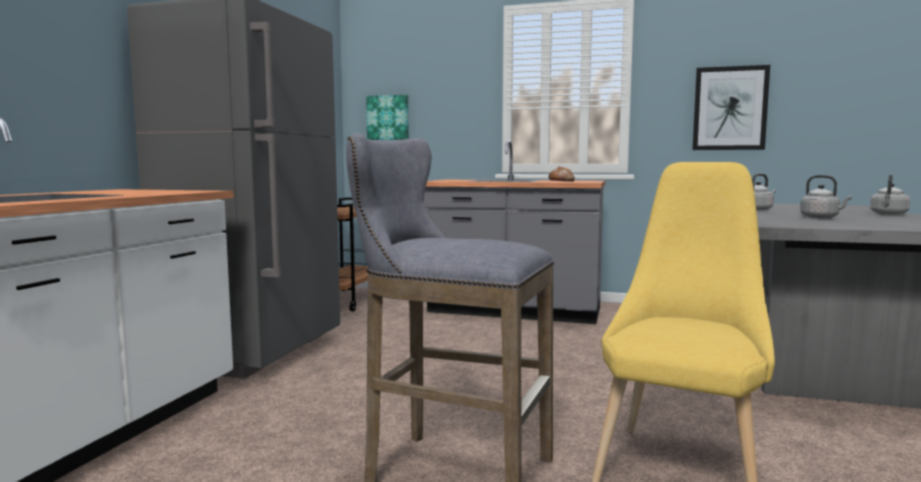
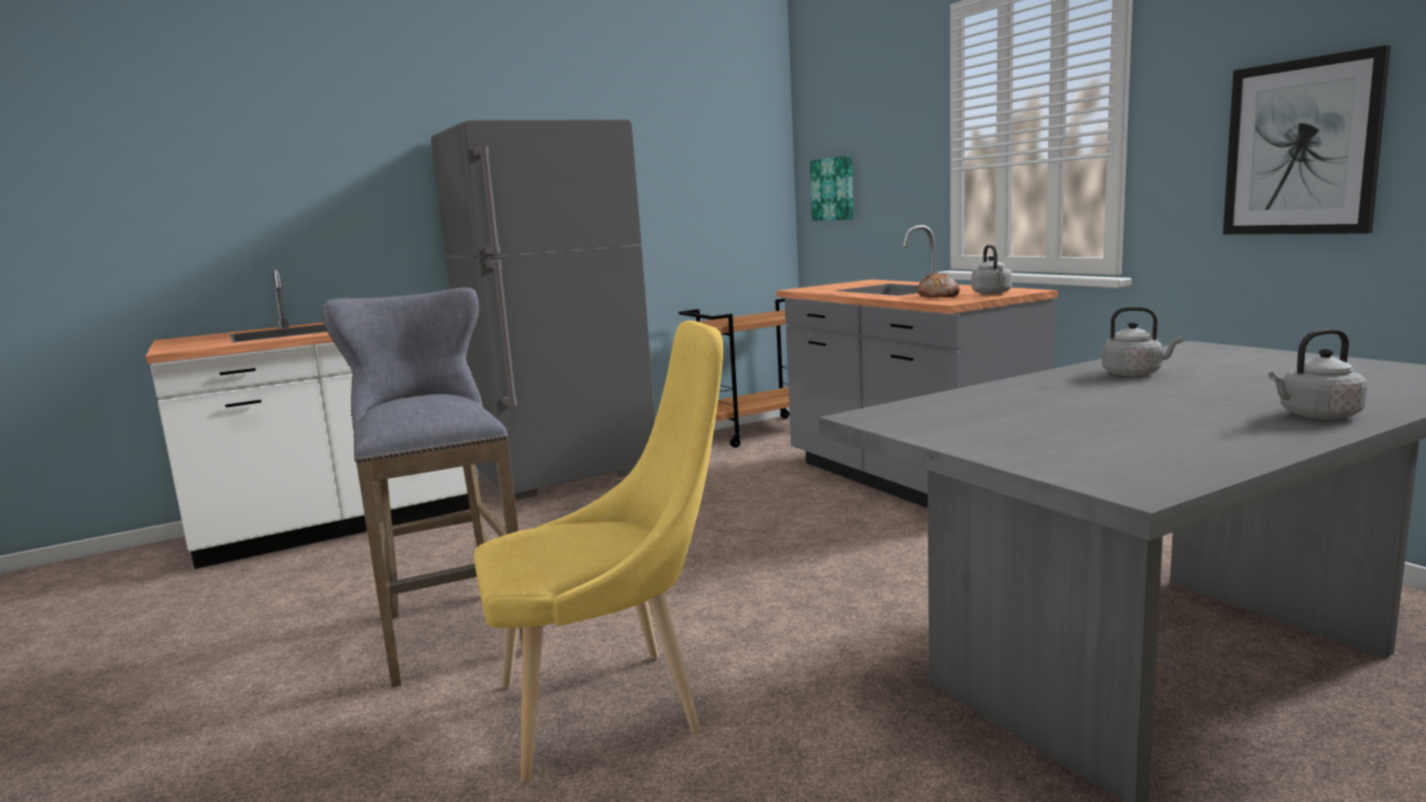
camera: 45 degrees right, 5 degrees up
grey kettle [800,175,852,218] -> grey kettle moved to [972,245,1012,295]

